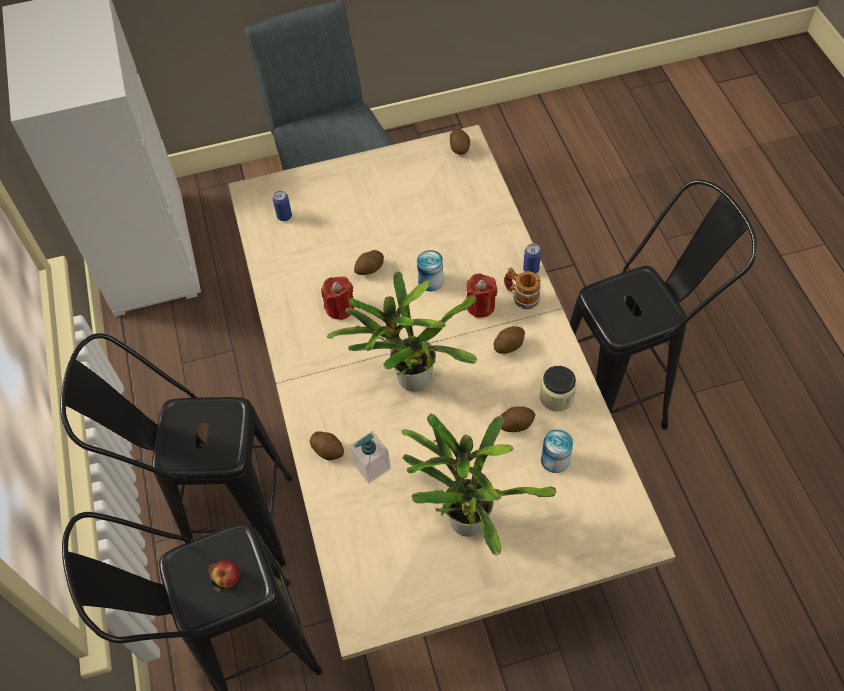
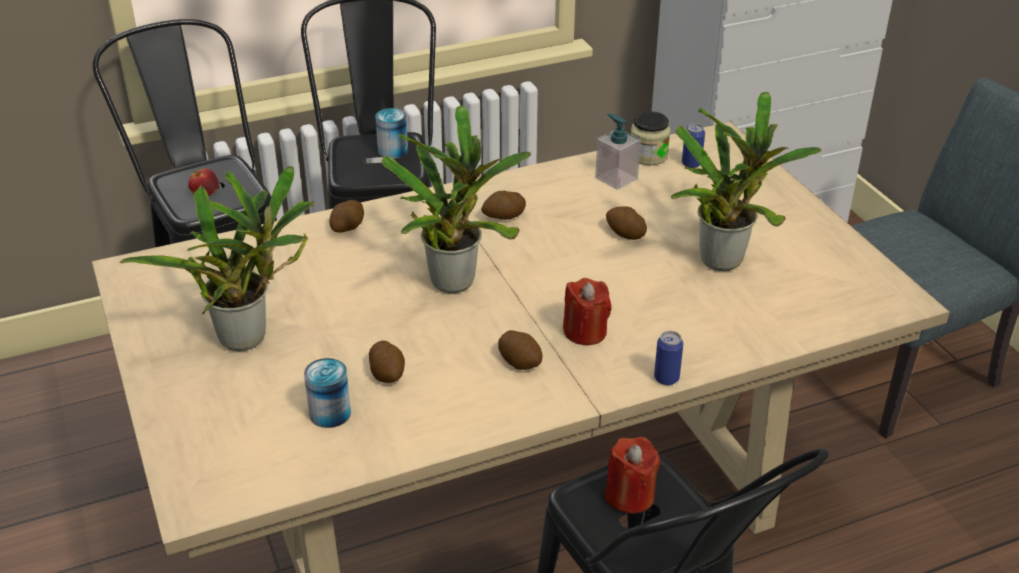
camera: 80 degrees right, 20 degrees down
red candle [321,276,354,320] -> red candle moved to [605,437,661,514]
soap dispenser [350,431,391,483] -> soap dispenser moved to [595,113,641,190]
can [417,250,443,291] -> can moved to [375,108,408,159]
potato [450,128,470,154] -> potato moved to [481,191,526,220]
mug [504,268,541,309] -> none
jar [539,366,577,412] -> jar moved to [631,111,671,165]
none -> potted plant [671,92,822,271]

